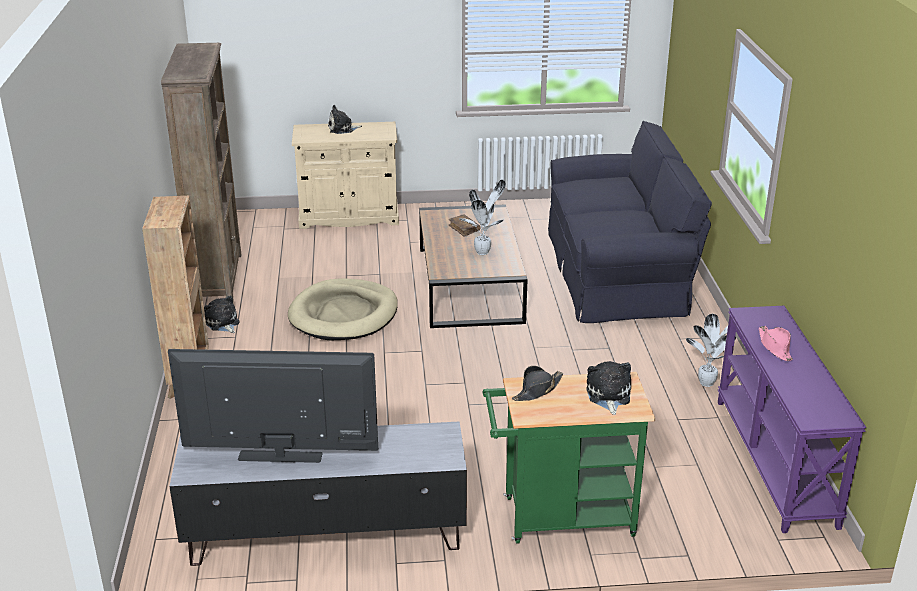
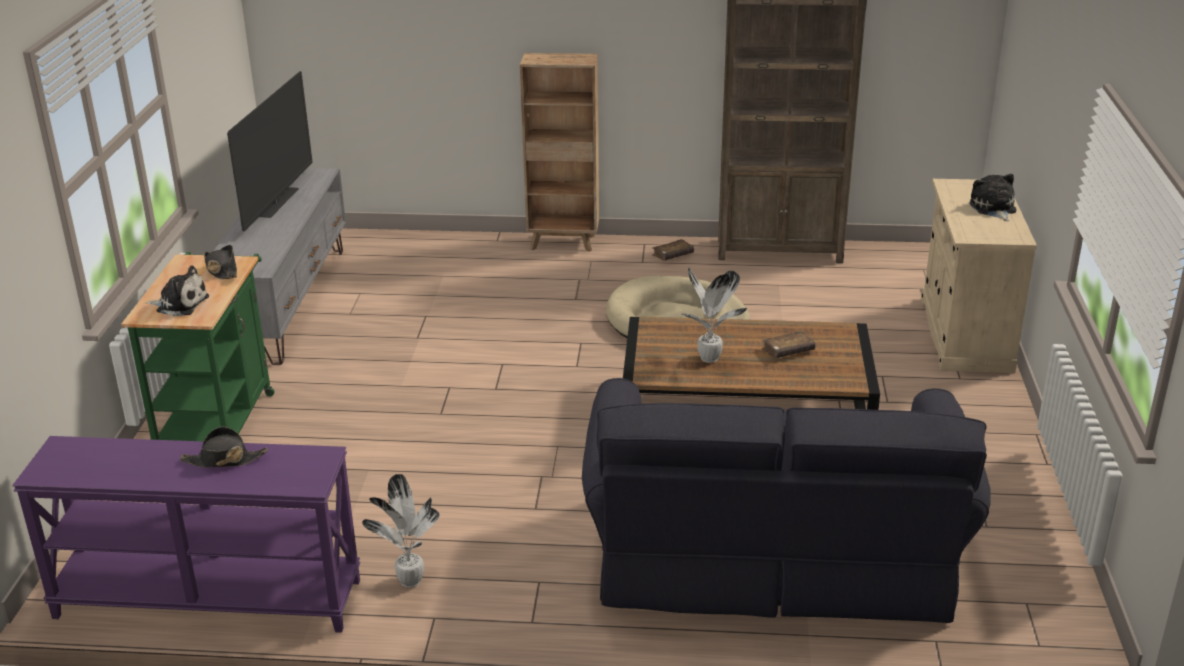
camera: 100 degrees right, 0 degrees up
plush toy [204,295,240,333] -> brown book [652,239,694,261]
pink hat [759,326,793,361] -> black hat [180,427,268,467]

